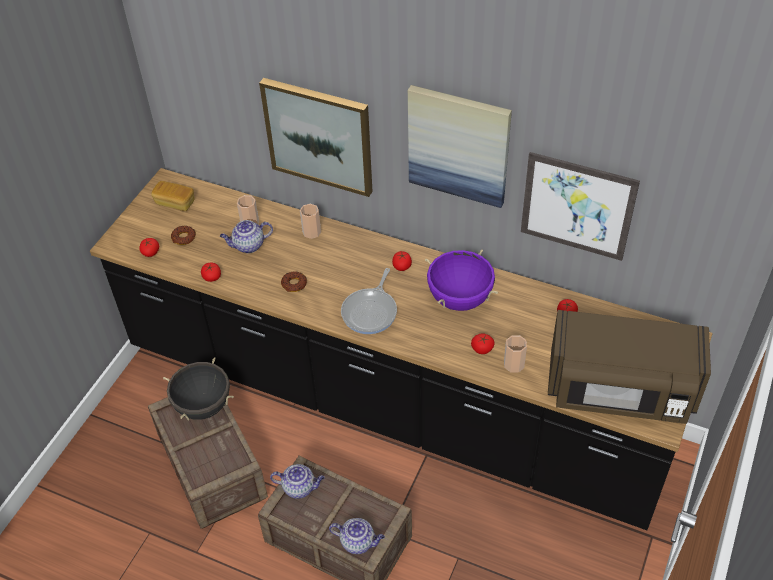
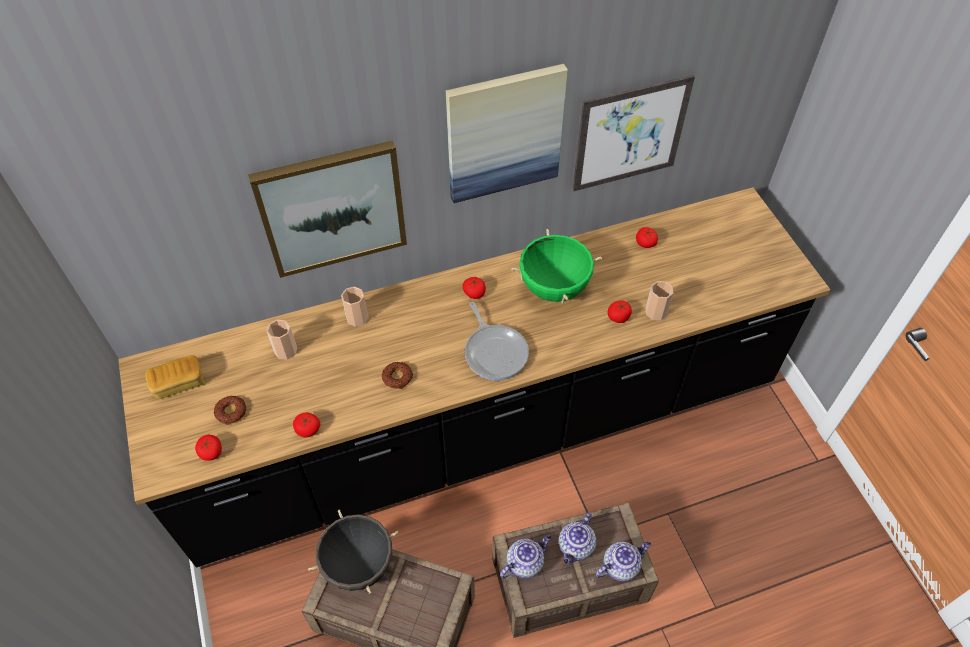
camera: 45 degrees left, 5 degrees up
teapot [220,220,273,253] -> teapot moved to [559,512,596,564]
purple cooking pot [425,249,498,311] -> green cooking pot [511,229,602,303]
brown microwave [548,310,711,424] -> none

